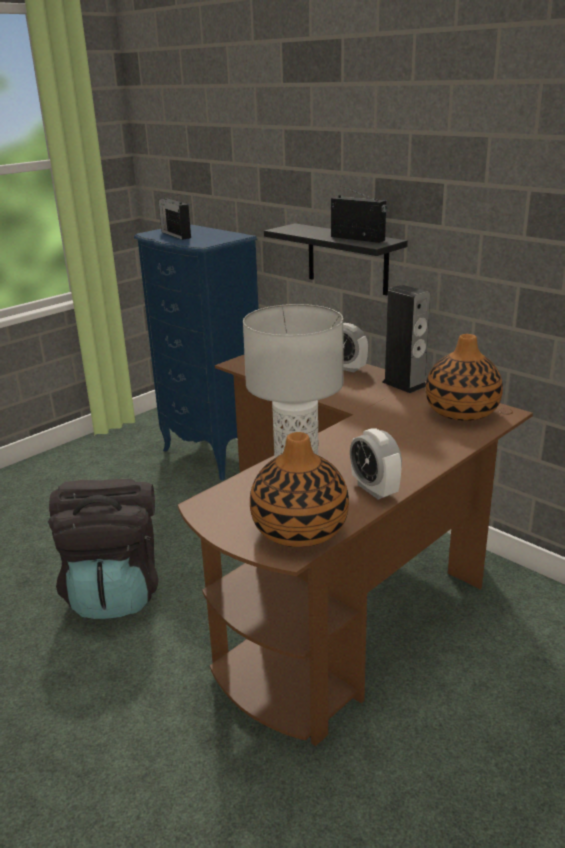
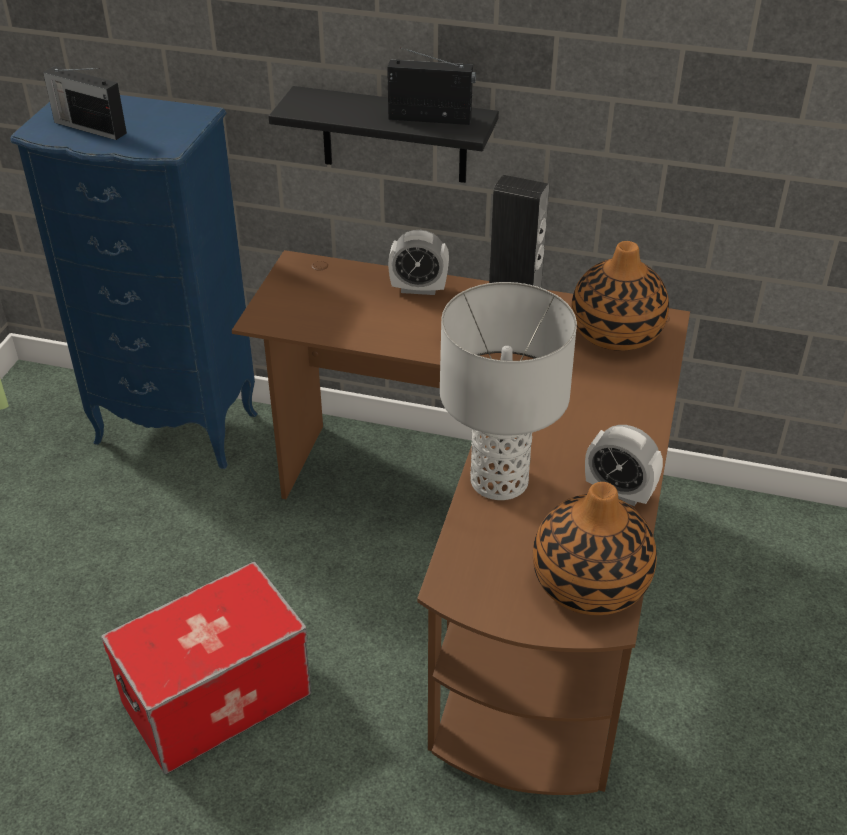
camera: 30 degrees left, 15 degrees up
black backpack [48,479,158,619] -> storage box [101,562,311,774]

